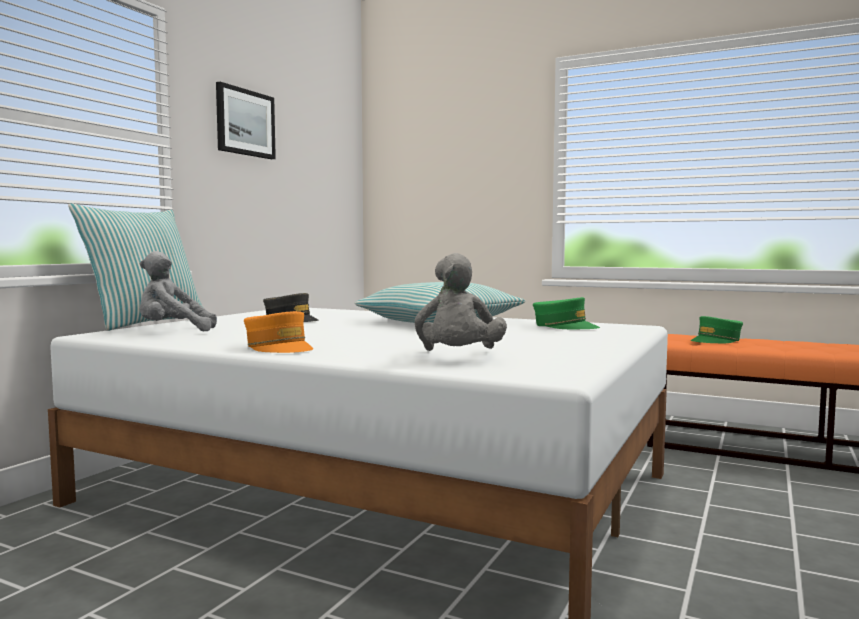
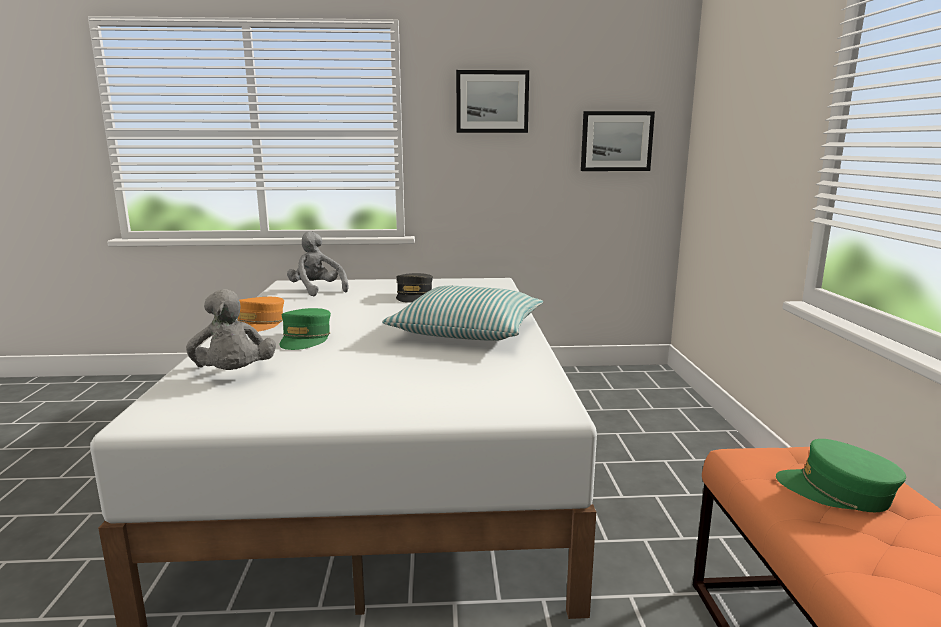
camera: 60 degrees right, 10 degrees up
pillow [68,203,203,331] -> none
grey plush toy [415,253,507,351] -> grey plush toy turned 90 degrees counterclockwise [186,289,276,370]
green cap [533,297,600,329] -> green cap moved to [279,308,331,350]
none -> picture [581,111,655,171]

